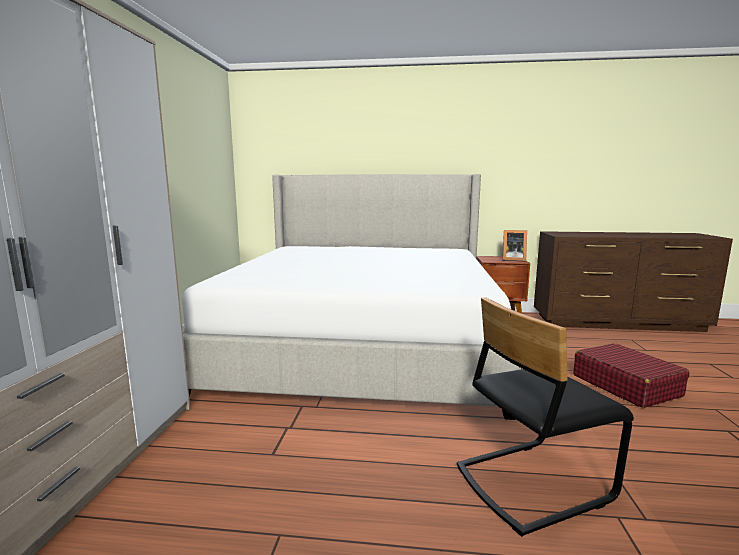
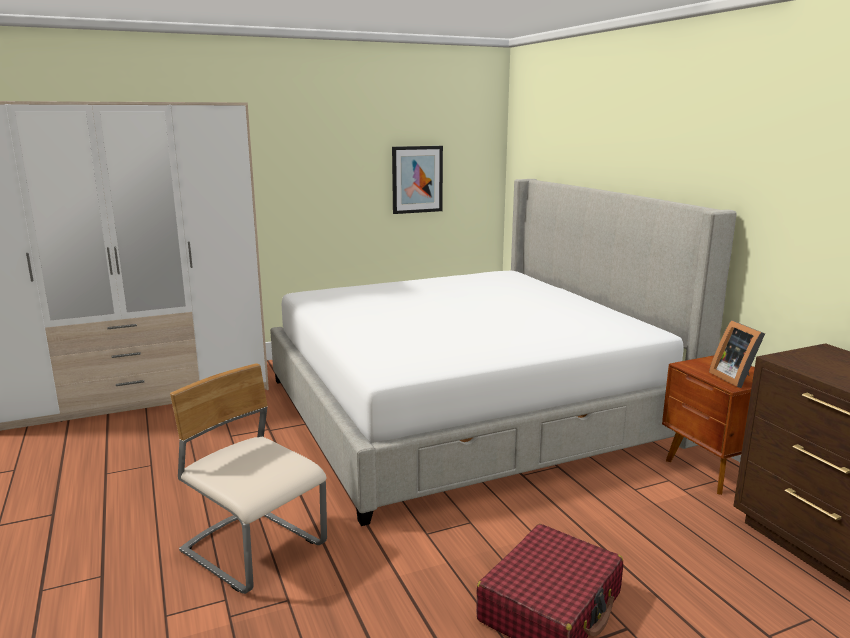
camera: 60 degrees right, 5 degrees up
black chair [457,297,634,537] -> beige chair [170,363,327,594]
none -> picture [392,146,443,214]

